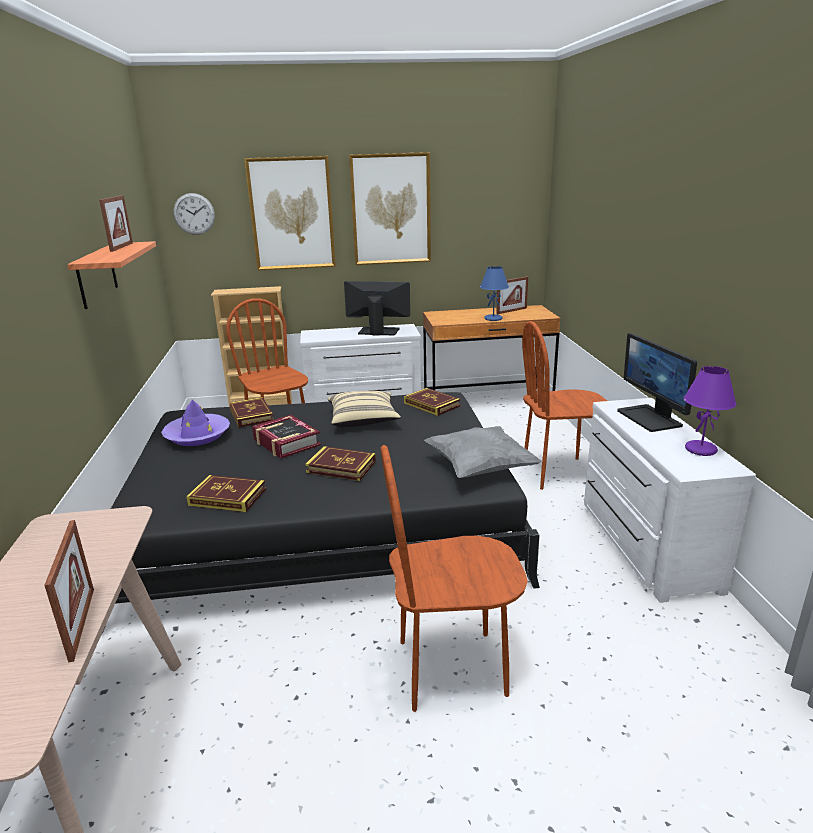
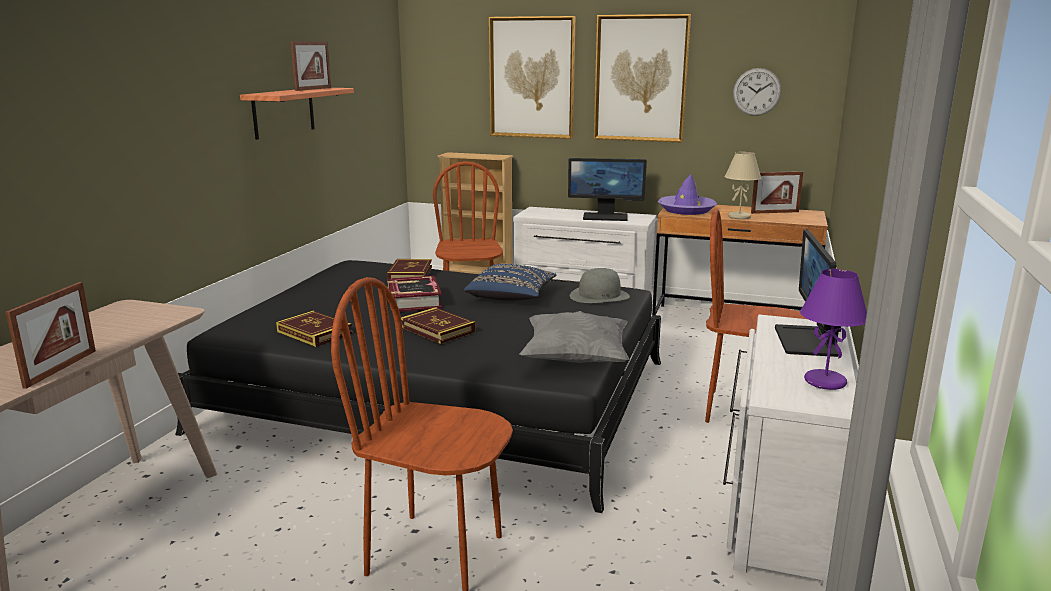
camera: 25 degrees right, 5 degrees down
purple hat [161,399,230,446] -> purple hat moved to [658,174,717,215]
wall clock [173,193,215,235] -> wall clock moved to [733,68,781,116]
beige pillow [328,391,401,428] -> blue pillow [464,264,557,301]
monitor [344,281,410,336] -> monitor turned 150 degrees clockwise [568,158,647,221]
book [404,388,460,416] -> grey hat [570,268,630,303]
blue table lamp [480,266,509,321] -> beige table lamp [725,152,761,219]

